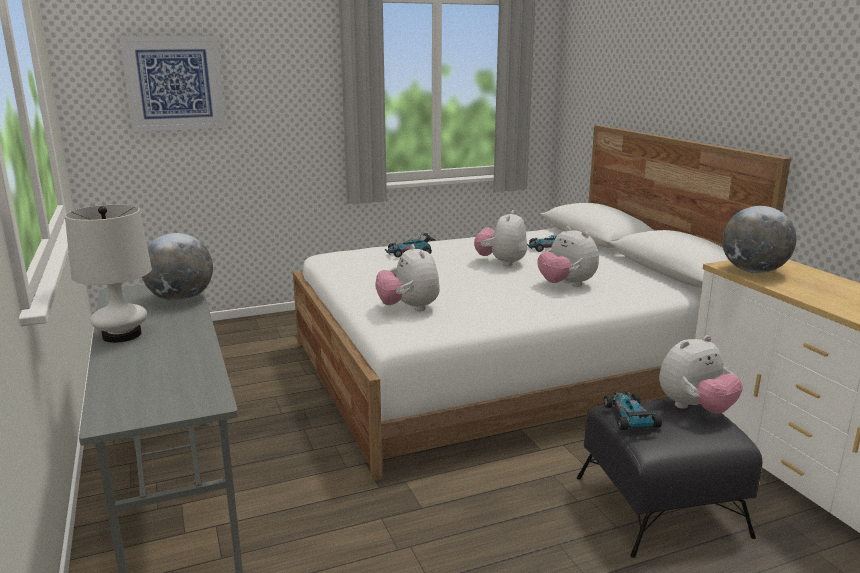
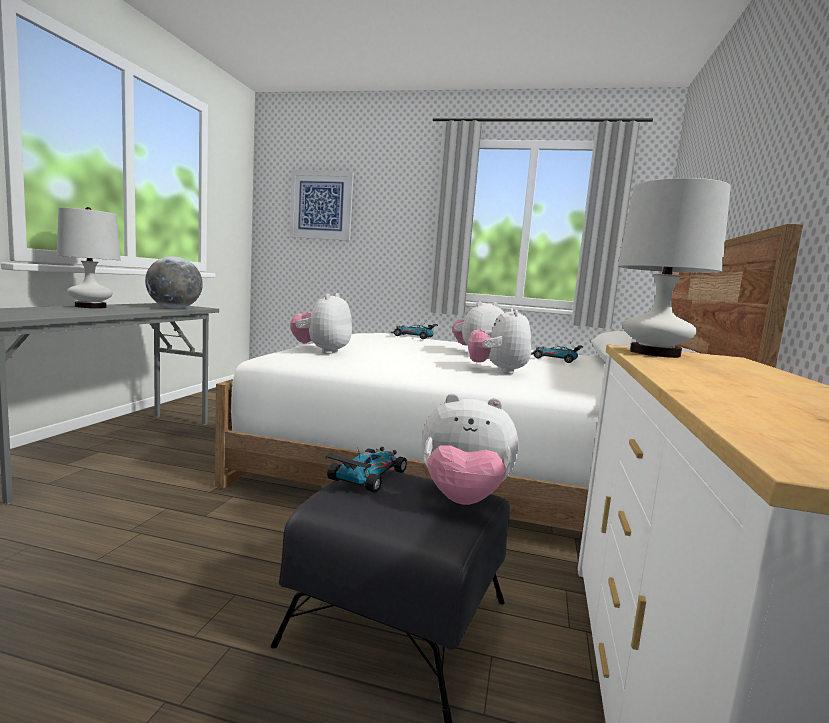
camera: 35 degrees right, 10 degrees down
globe [722,206,797,273] -> white table lamp [618,178,731,358]

